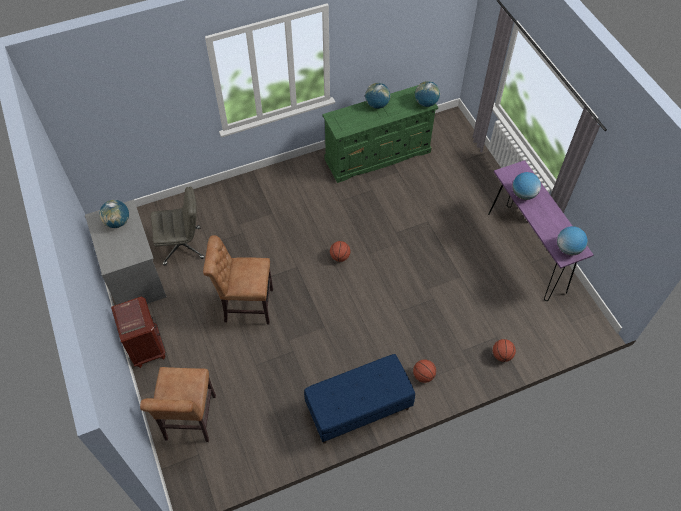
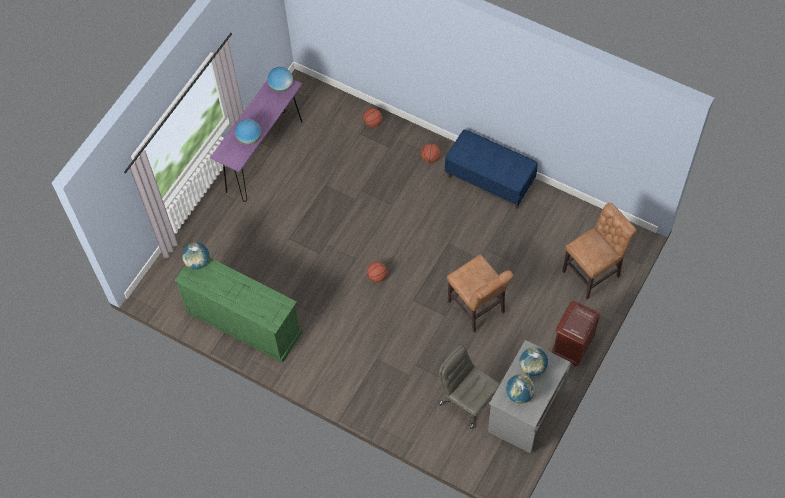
camera: 125 degrees left, 5 degrees up
globe [365,83,391,109] -> globe moved to [520,347,548,376]

